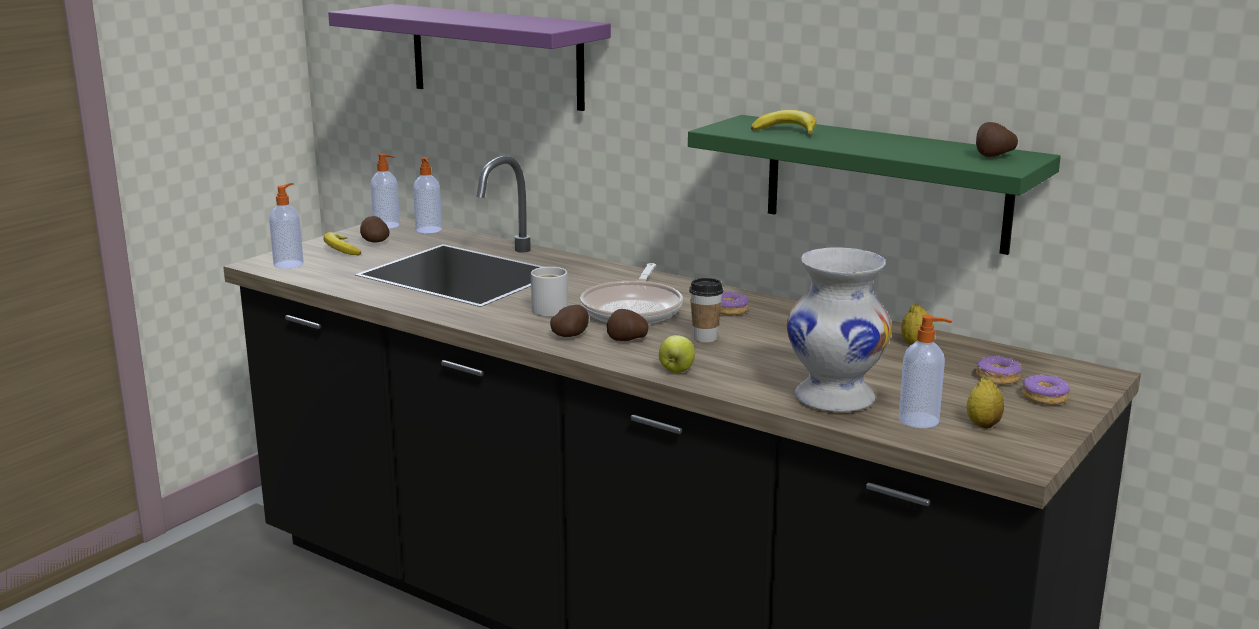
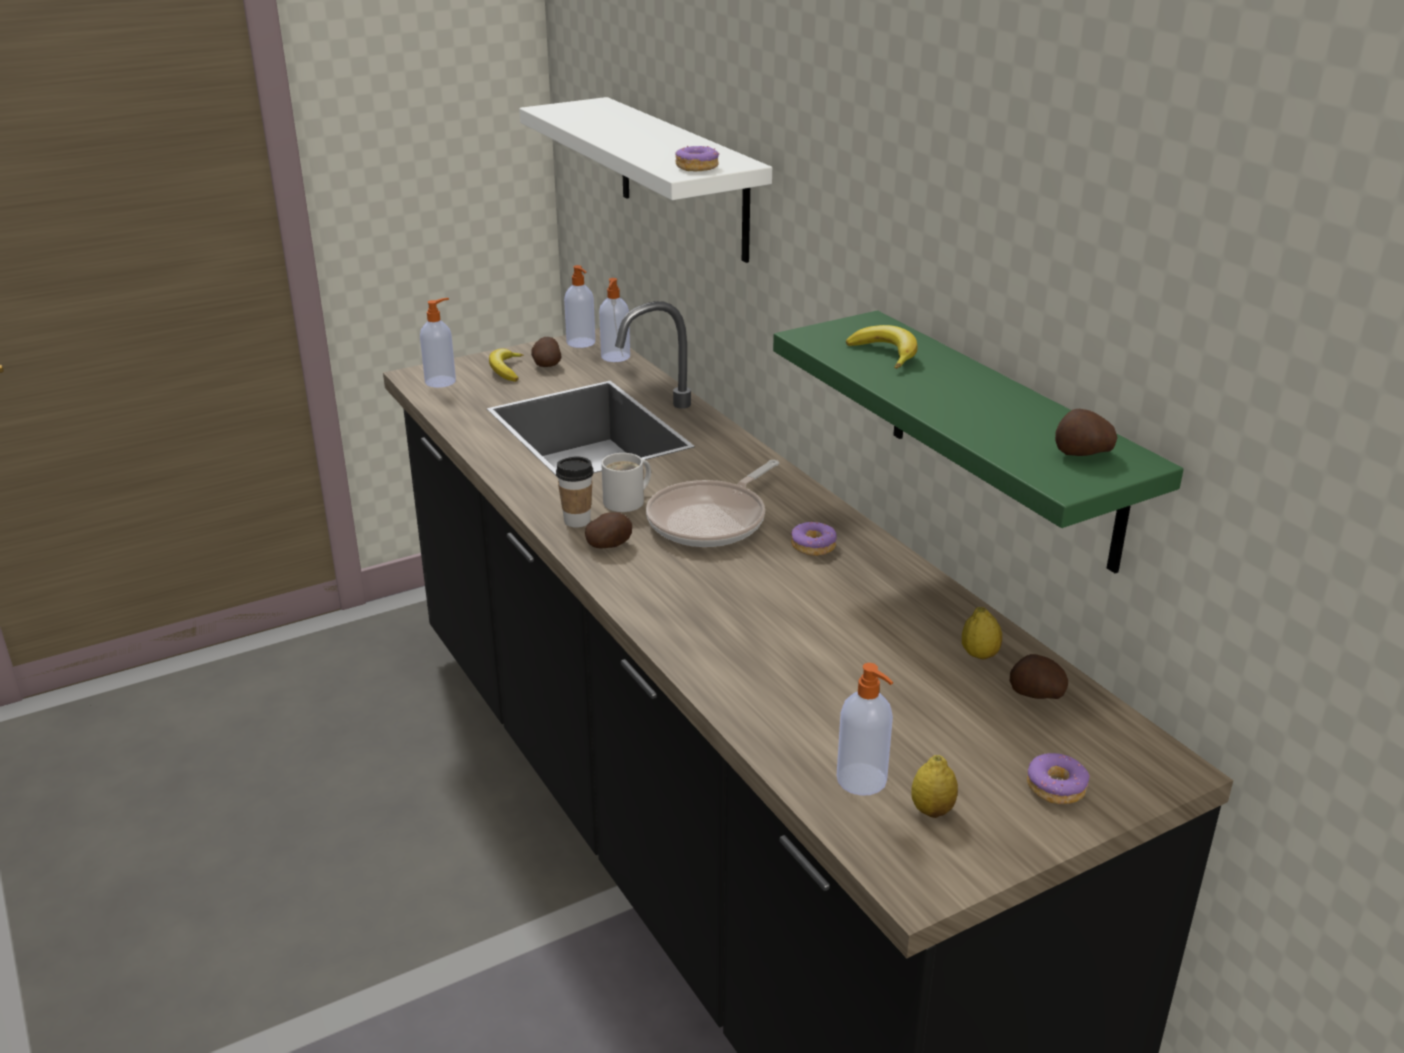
camera: 25 degrees right, 10 degrees up
purple shelf [328,4,611,111] -> white shelf [519,97,772,263]
potato [607,309,648,341] -> potato moved to [1010,654,1068,699]
apple [659,335,695,373] -> none
cup [689,278,723,342] -> cup moved to [556,457,594,527]
white vase [787,247,892,412] -> none
donut [976,355,1022,385] -> donut moved to [675,146,719,172]

